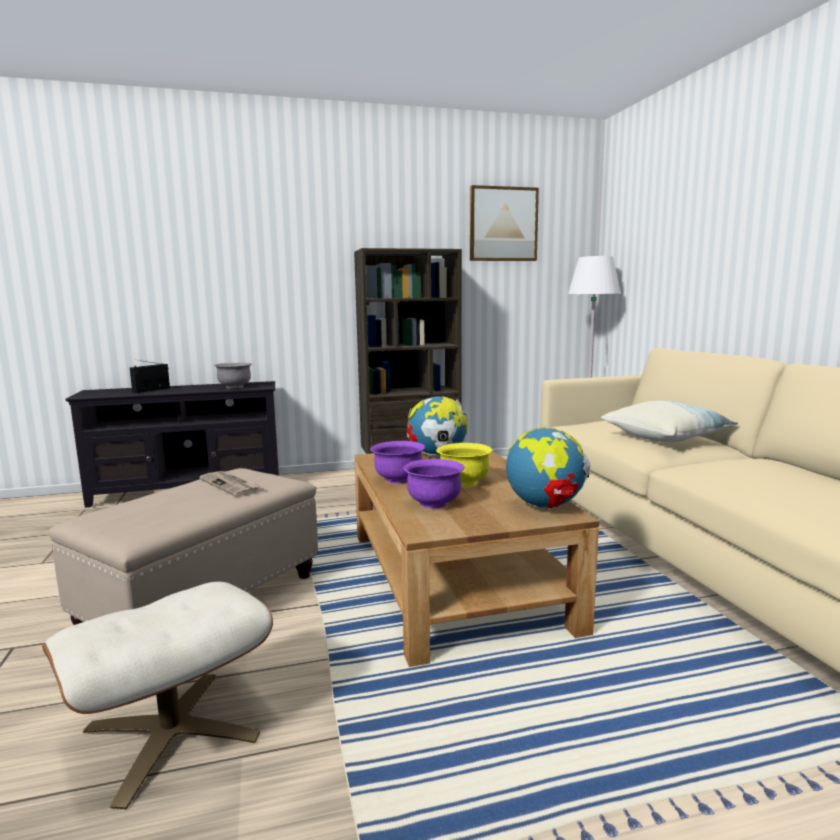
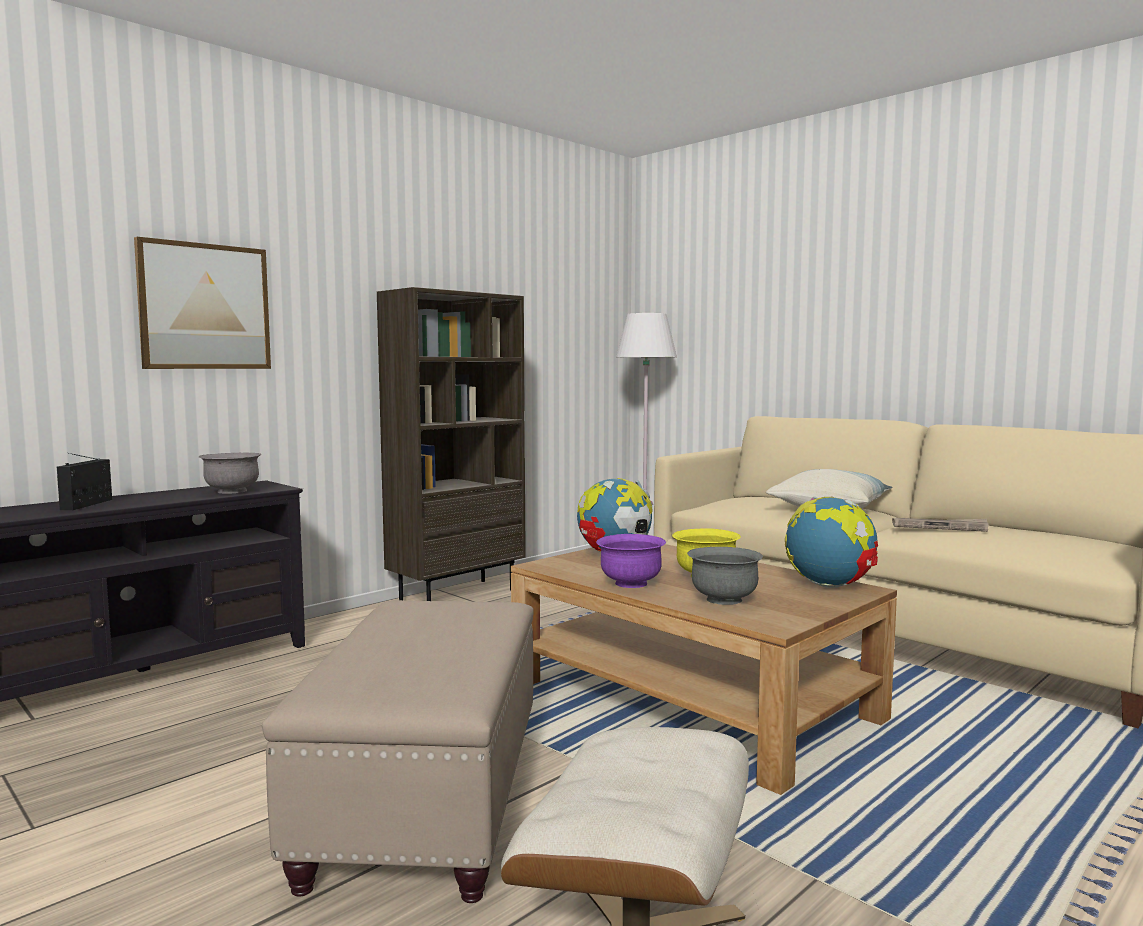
camera: 30 degrees left, 5 degrees down
newspaper [200,471,261,497] -> newspaper moved to [892,518,989,532]
purple bowl [403,459,465,509] -> grey bowl [687,547,763,605]
picture [470,185,539,261] -> picture moved to [134,237,271,369]

